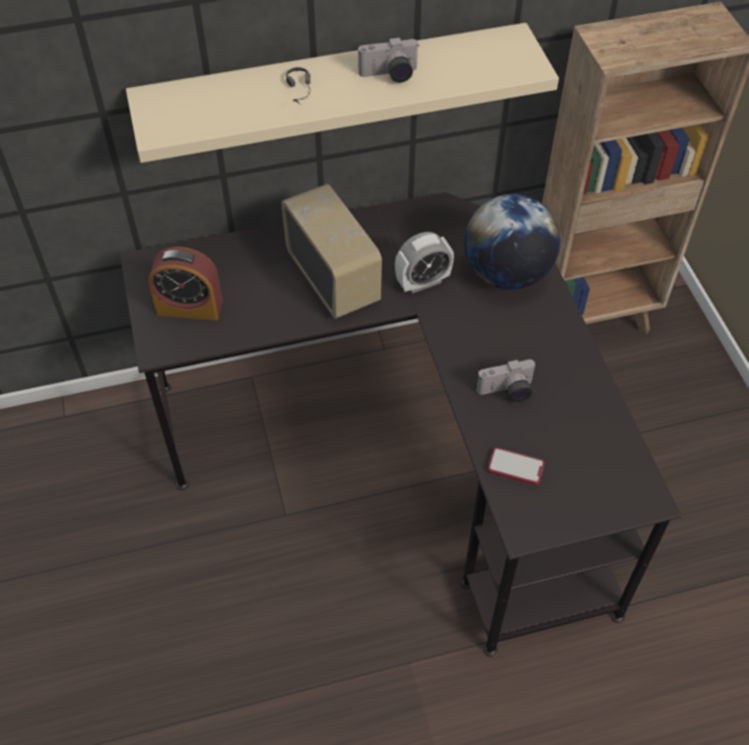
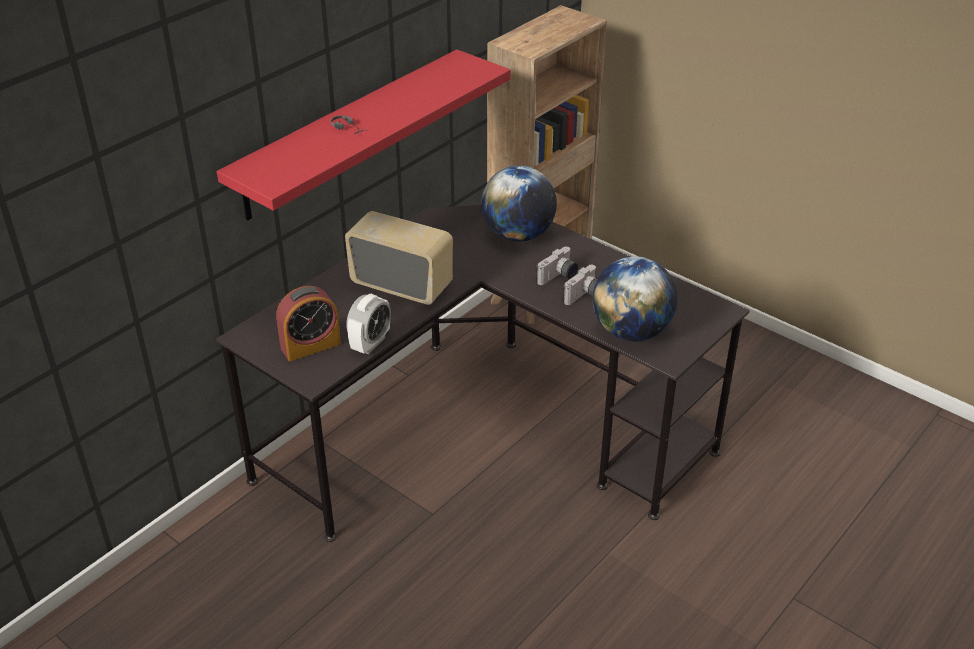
camera: 35 degrees left, 15 degrees down
beige shelf [126,23,559,163] -> red shelf [217,49,511,220]
camera [358,36,420,83] -> camera moved to [536,247,578,285]
alarm clock [395,232,454,293] -> alarm clock moved to [346,294,391,354]
phone [487,448,545,486] -> globe [592,256,678,341]

